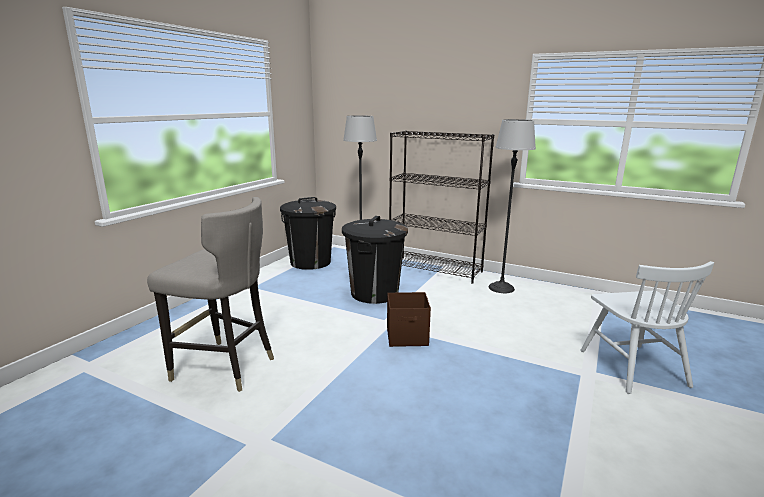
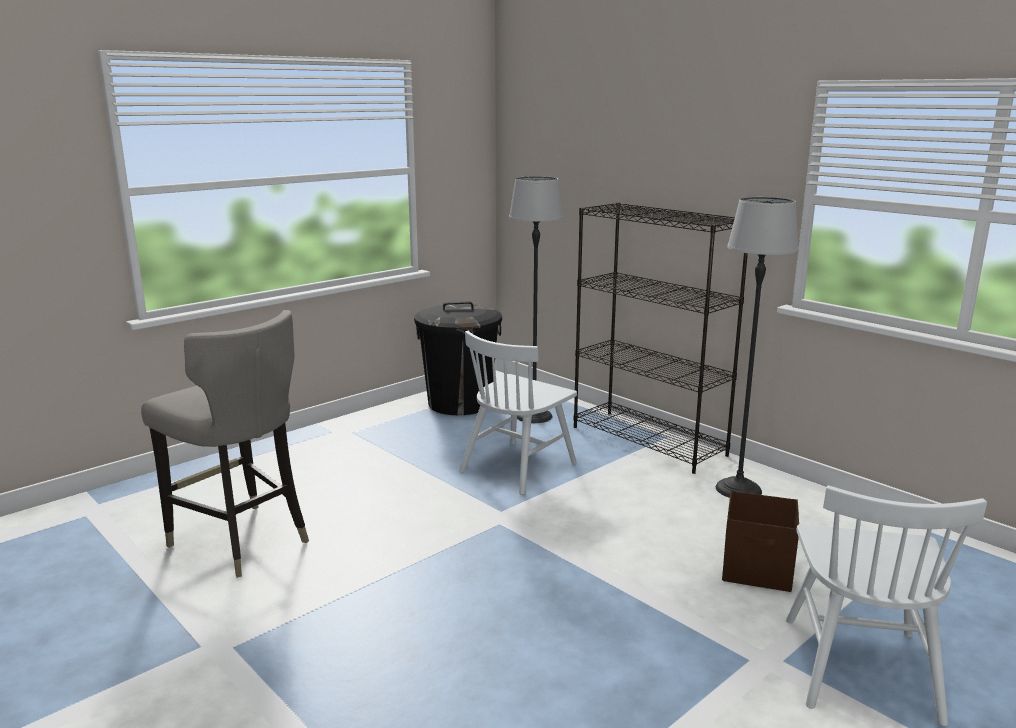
camera: 20 degrees right, 0 degrees up
black trash can [342,216,408,304] -> white chair [459,331,577,495]
brown storage box [387,292,431,347] -> brown storage box moved to [722,491,799,592]

